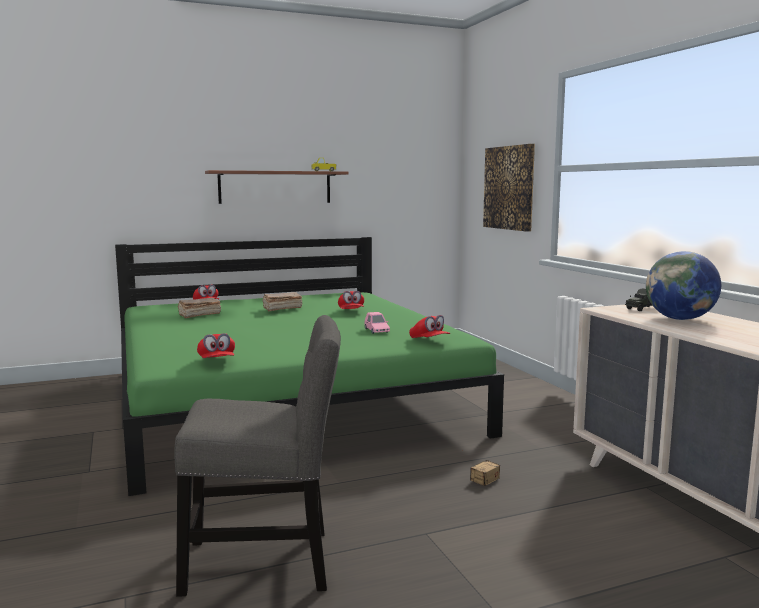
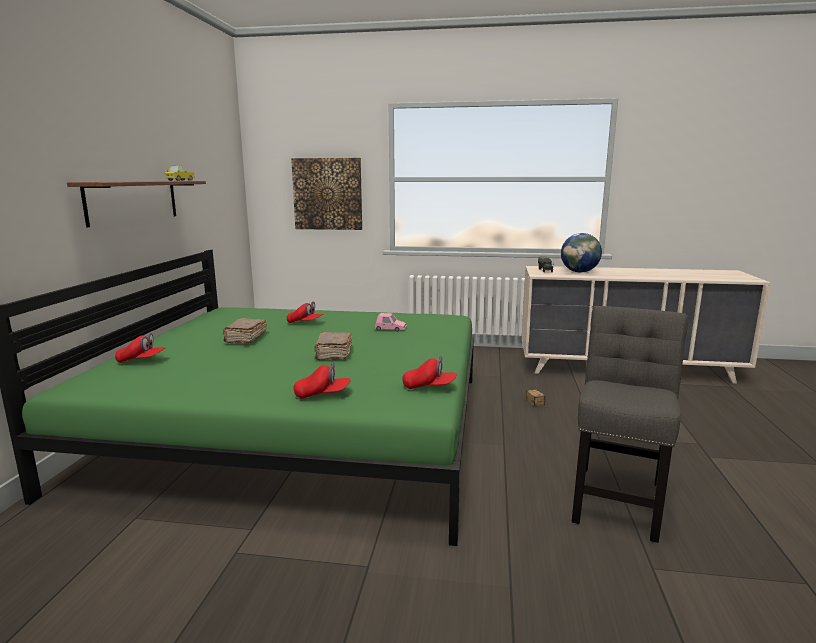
camera: 60 degrees left, 5 degrees up
brown book [178,298,221,318] -> brown book moved to [315,332,352,360]
red cap [409,315,450,338] -> red cap moved to [294,362,351,399]

